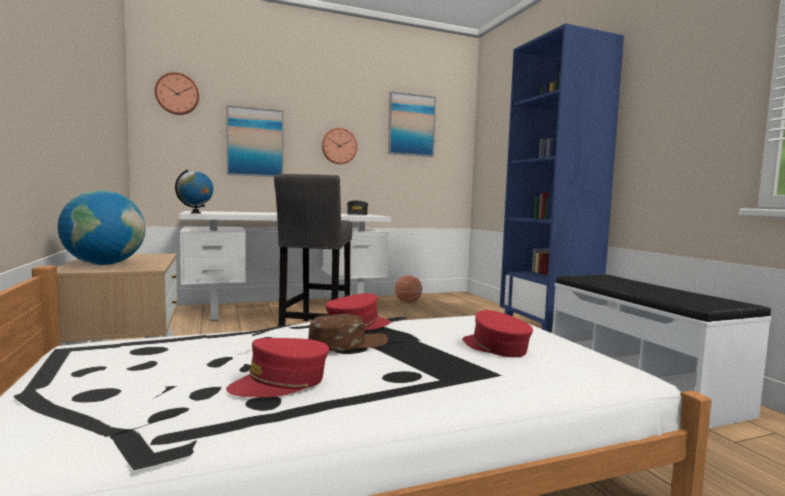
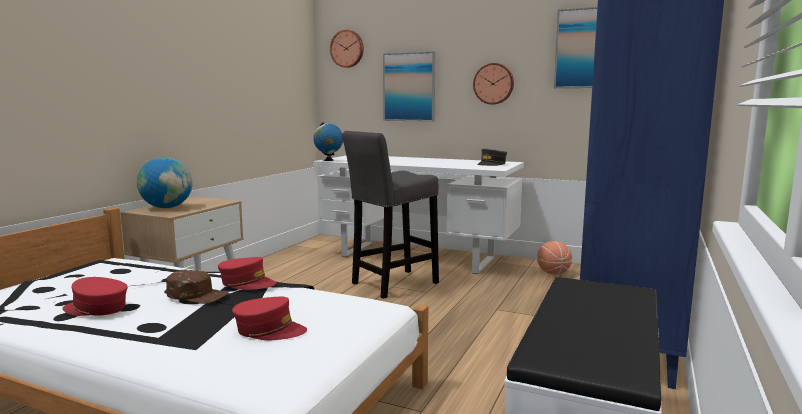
camera: 45 degrees right, 5 degrees up
red cap [462,310,533,357] -> red cap turned 90 degrees clockwise [232,297,307,340]

